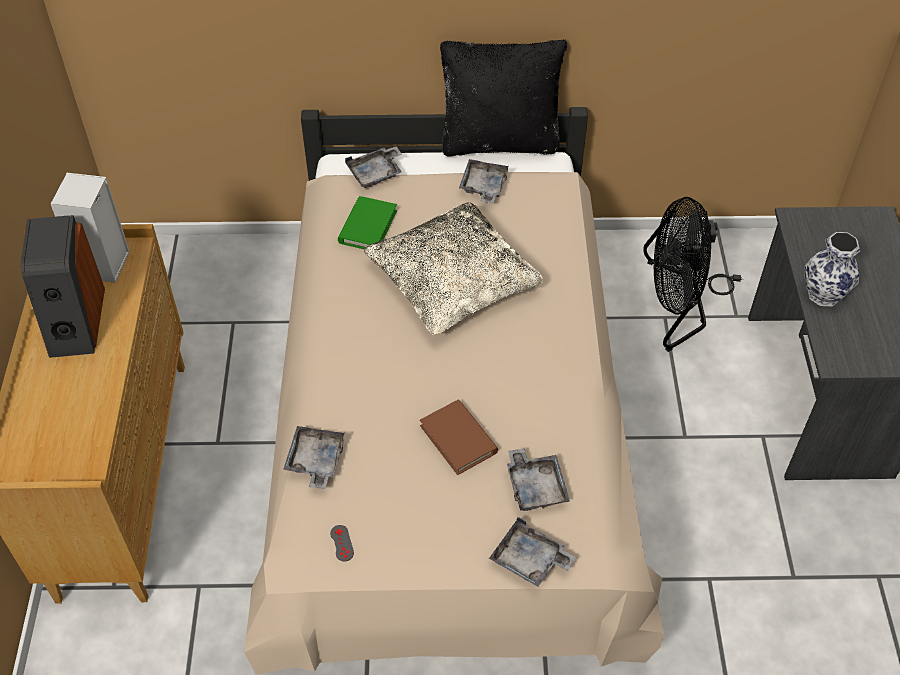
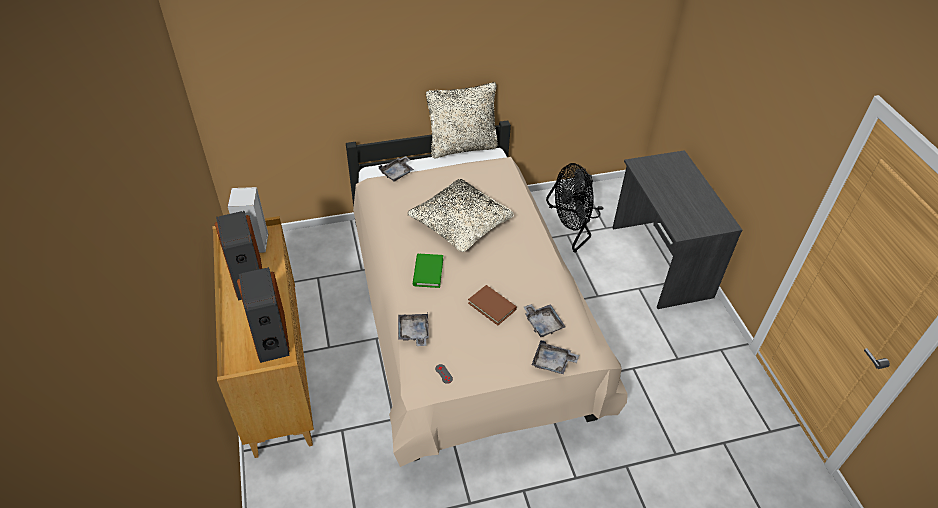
camera: 15 degrees left, 5 degrees down
green book [338,196,397,249] -> green book moved to [413,254,443,288]
black pillow [440,39,568,157] -> beige pillow [426,82,498,158]
grey tray [459,159,509,203] -> none
vase [804,232,860,306] -> none
none -> speaker [237,267,290,363]

